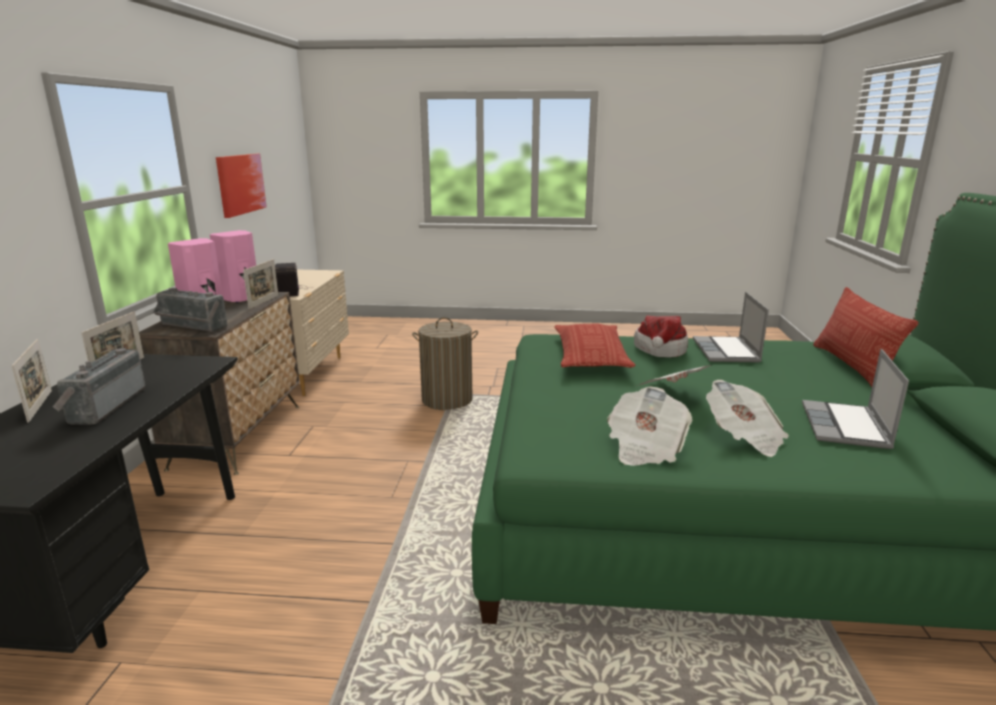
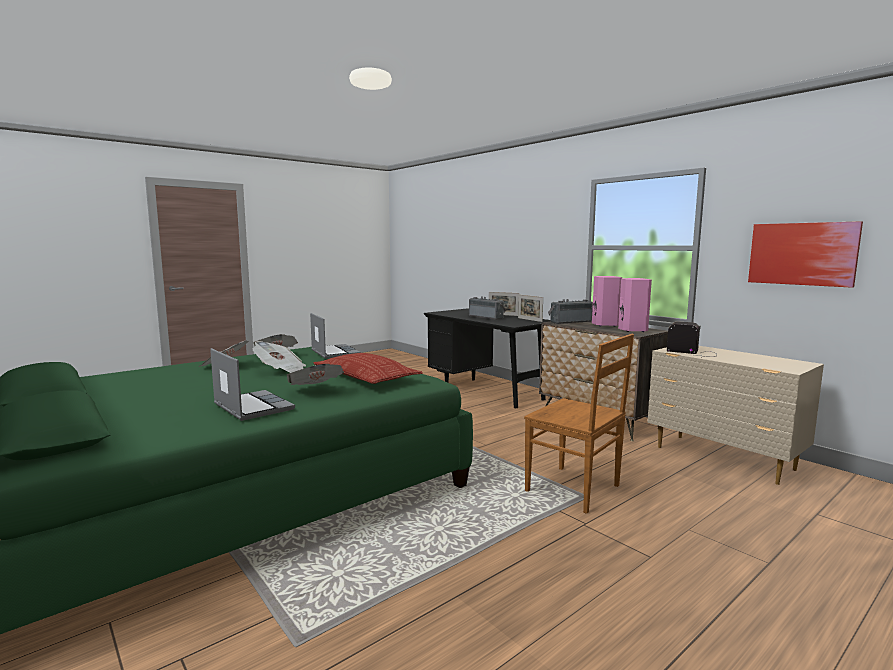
camera: 135 degrees right, 10 degrees down
picture frame [243,259,278,309] -> none
laundry basket [412,317,478,410] -> brown chair [524,334,634,514]
hat [634,315,688,357] -> newspaper [287,364,344,385]
laptop [802,349,909,449] -> laptop moved to [310,313,361,359]
pillow [813,287,919,387] -> none

